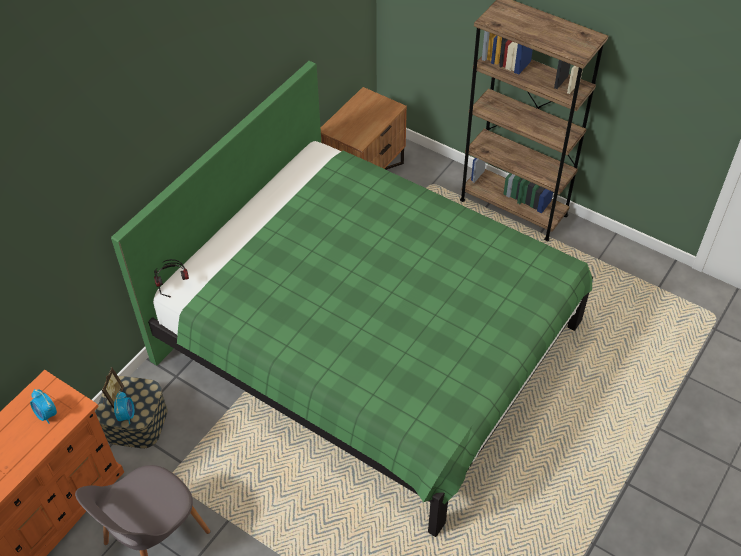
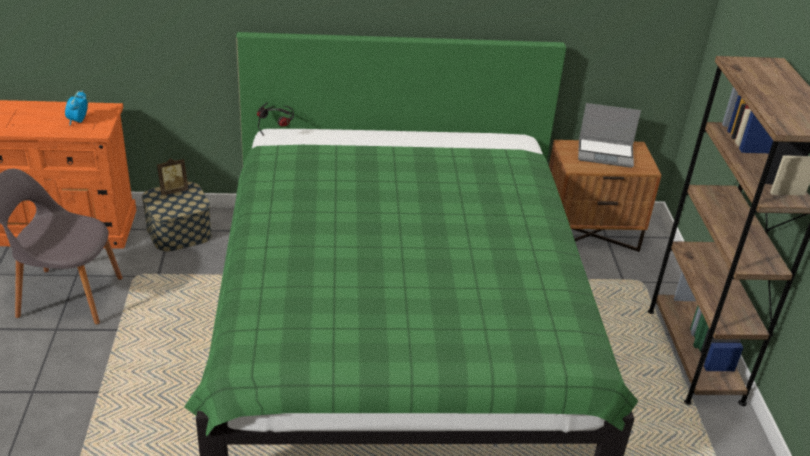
camera: 50 degrees right, 15 degrees down
alarm clock [114,391,134,424] -> none
none -> laptop [578,103,641,168]

